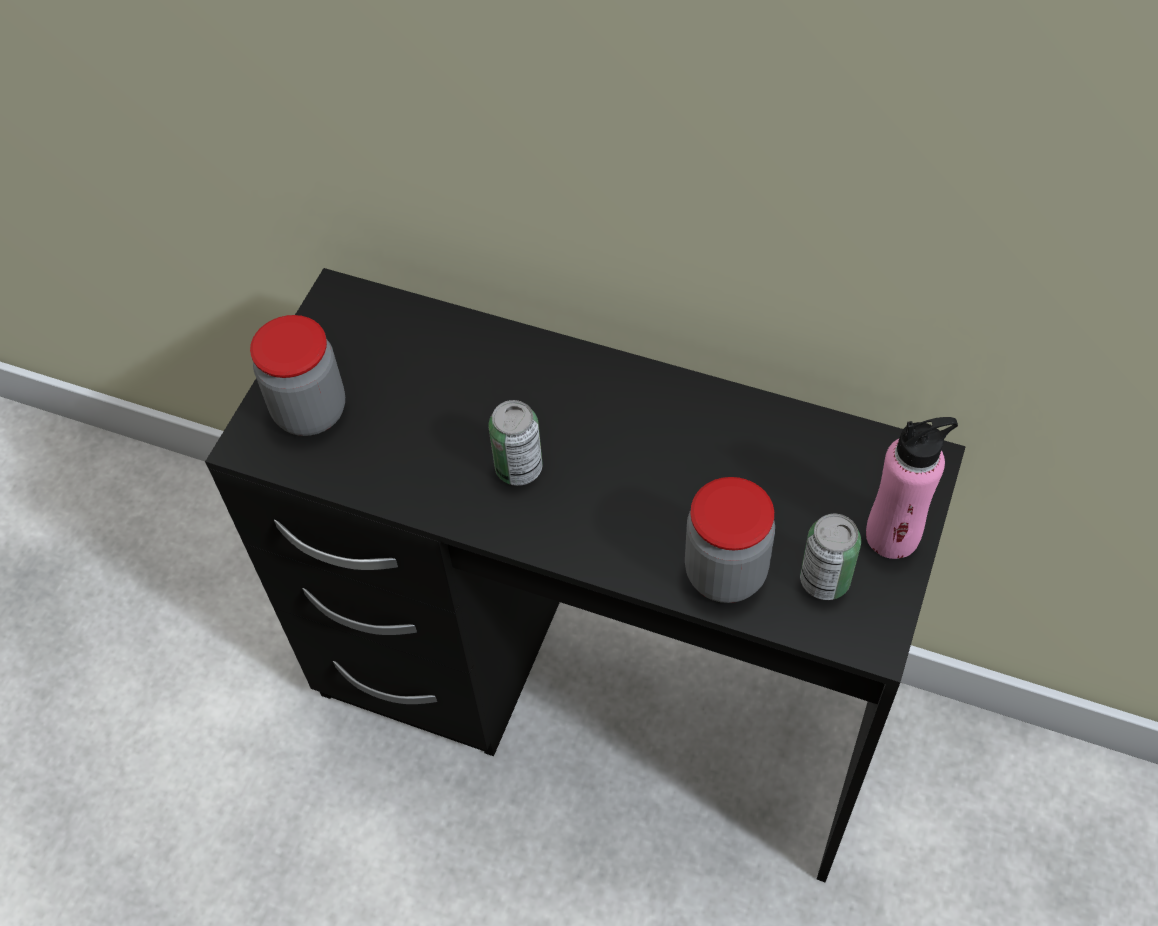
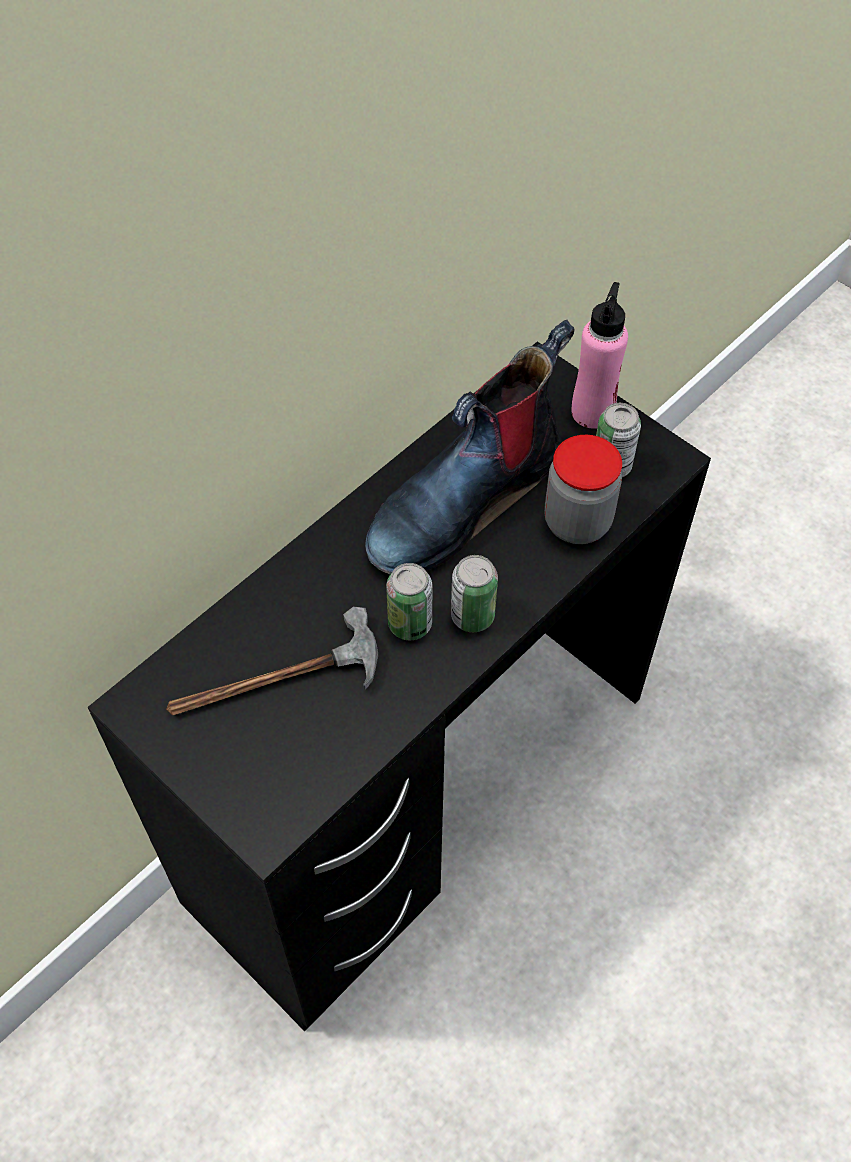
camera: 70 degrees left, 0 degrees up
jar [250,315,345,436] -> none
none -> hammer [166,606,378,715]
none -> boot [365,320,575,574]
none -> can [451,555,498,632]

